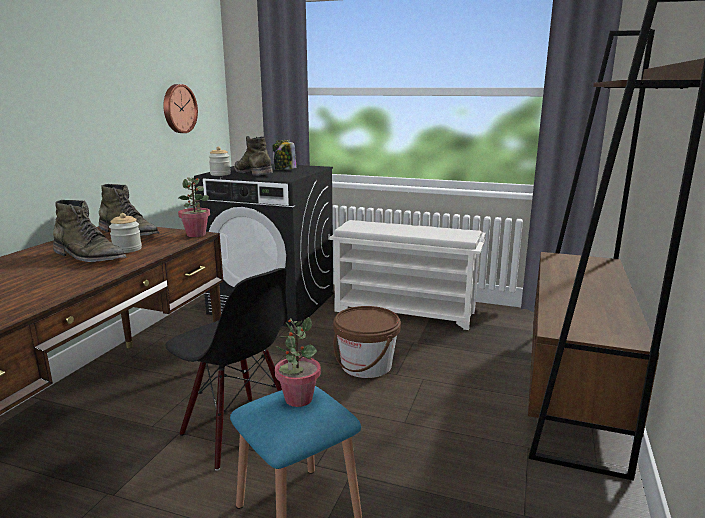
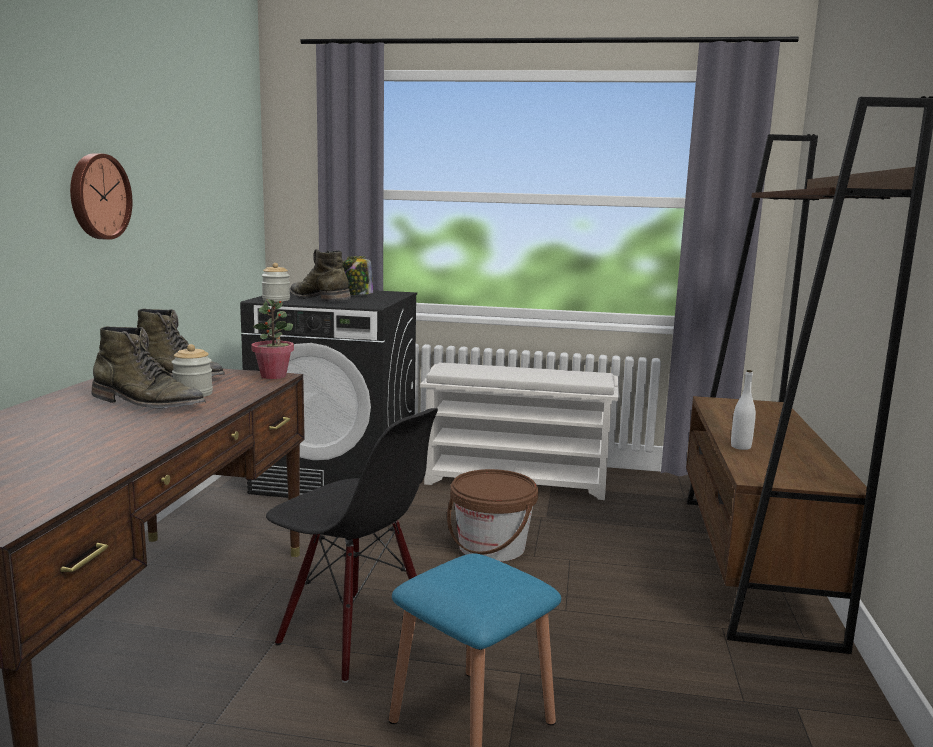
camera: 10 degrees left, 5 degrees down
wall clock [164,84,198,133] -> wall clock moved to [70,153,132,240]
potted plant [275,317,321,407] -> none
none -> white bottle [731,370,756,450]

